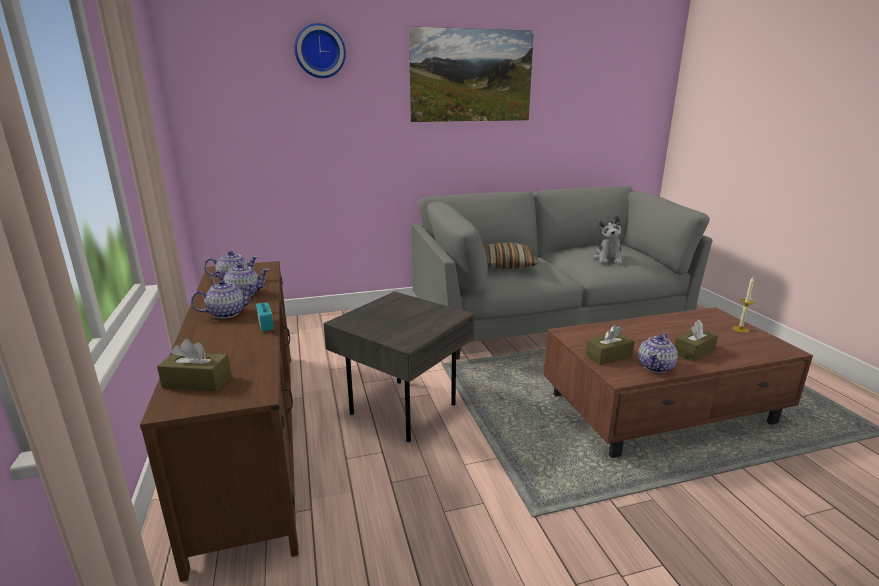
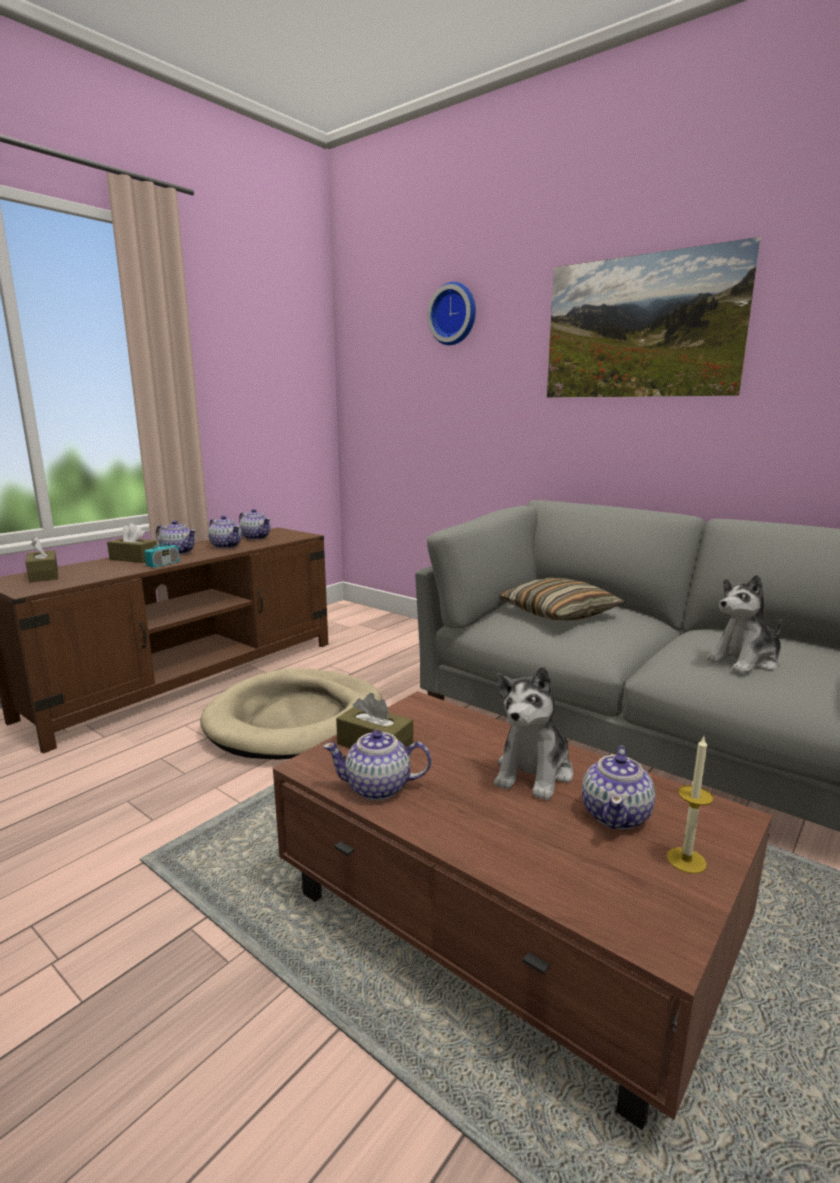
camera: 55 degrees right, 5 degrees down
grey side table [324,292,474,442] -> beige dog bed [200,668,382,759]
brown tissue box [674,320,718,362] -> brown tissue box moved to [107,523,157,563]
none -> plush toy [494,666,573,801]
none -> teapot [582,746,655,829]

